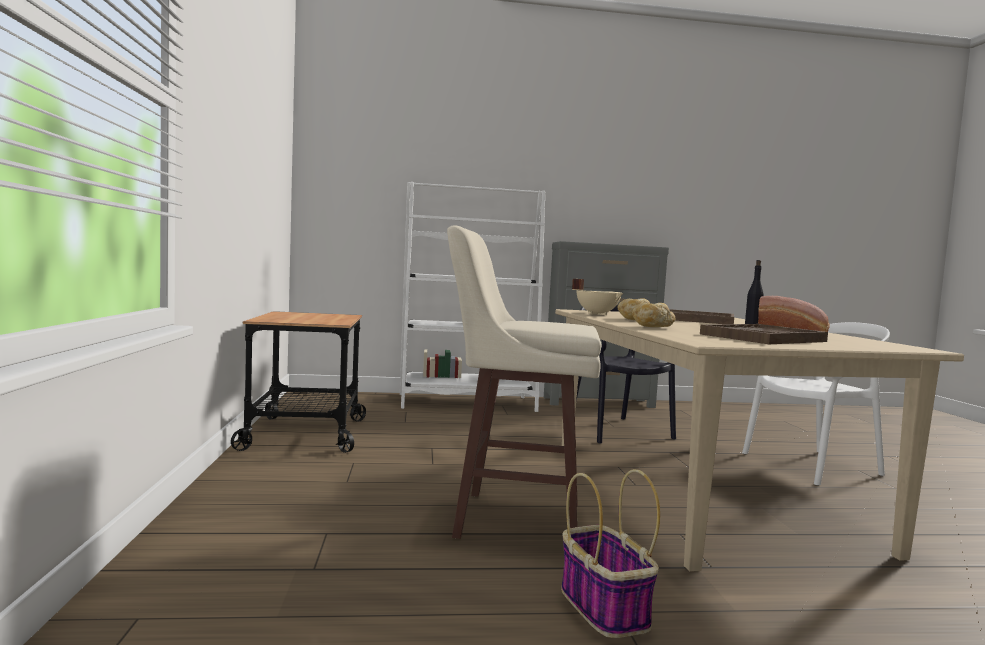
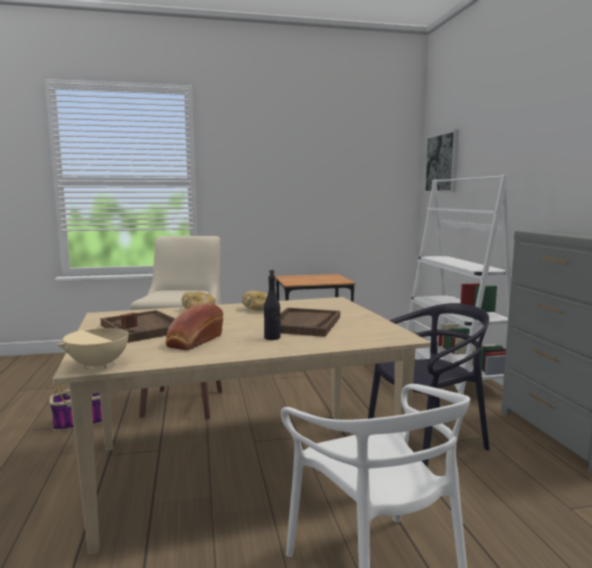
camera: 85 degrees right, 5 degrees up
beige cooking pot [572,279,624,315] -> beige cooking pot moved to [57,313,138,369]
none -> picture [424,129,459,193]

